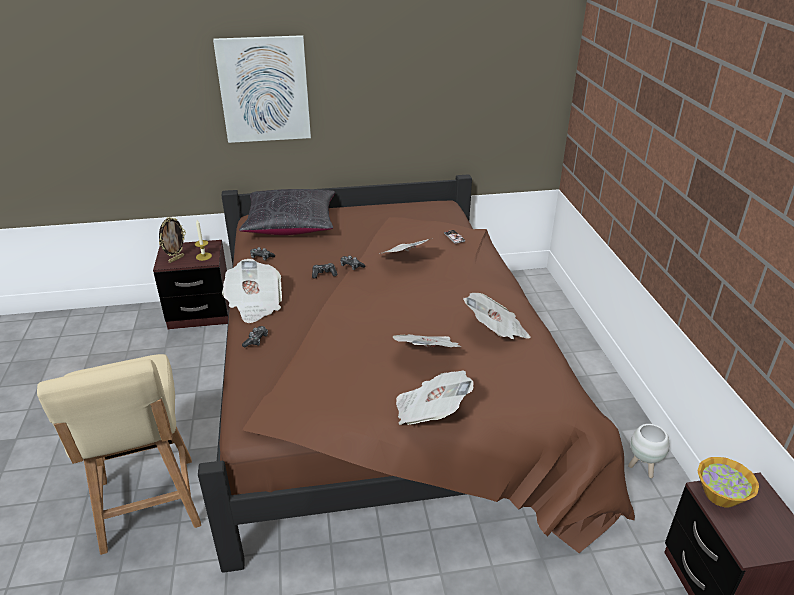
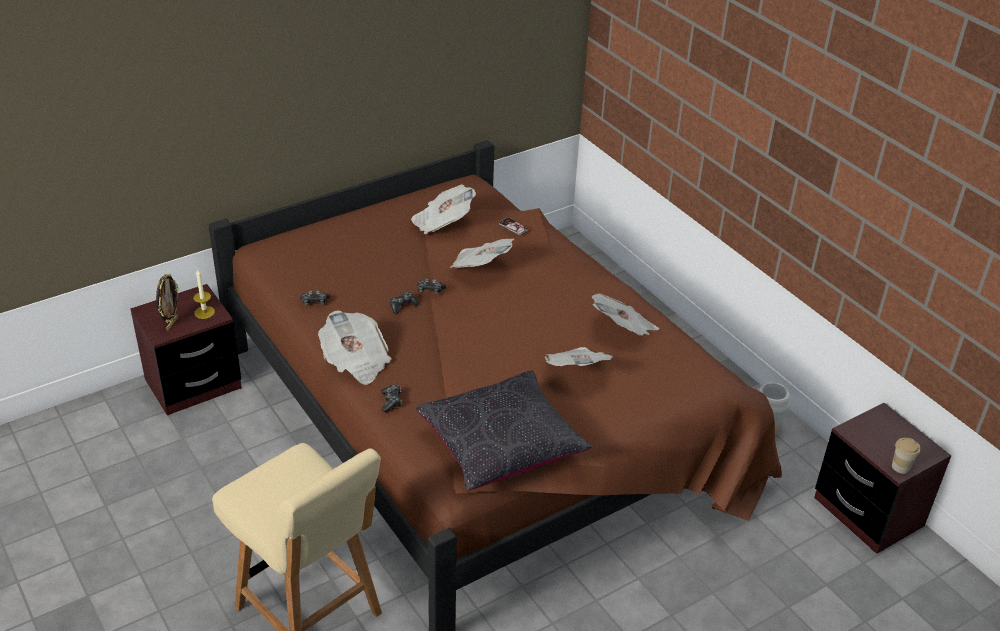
camera: 25 degrees left, 5 degrees up
picture [213,35,311,143] -> none
black pillow [239,189,335,235] -> black pillow moved to [416,370,592,491]
newspaper [396,370,474,425] -> newspaper moved to [411,184,476,234]
bowl [698,457,759,507] -> none
none -> cup [892,438,920,474]

